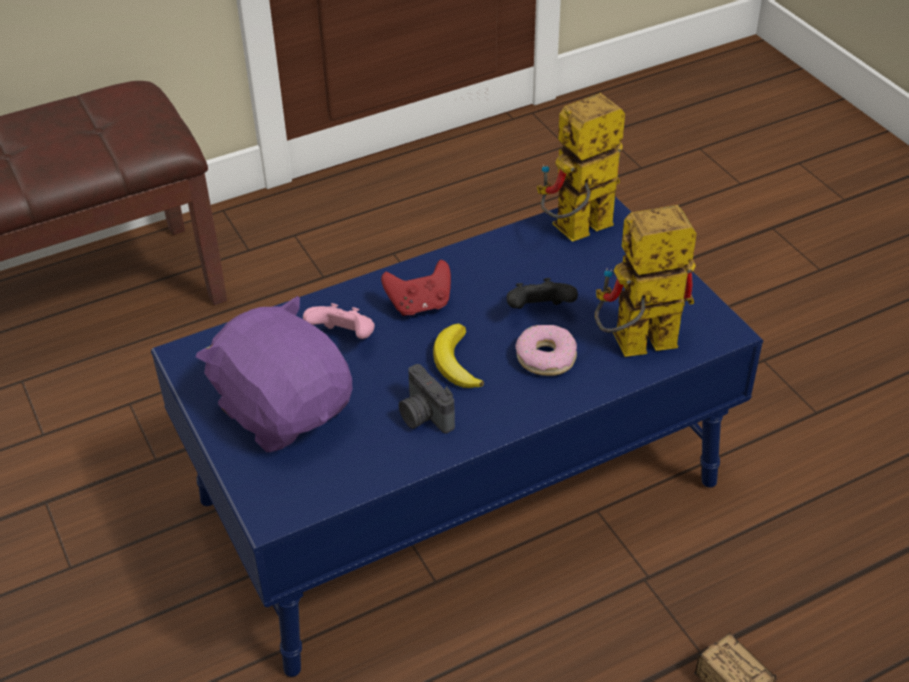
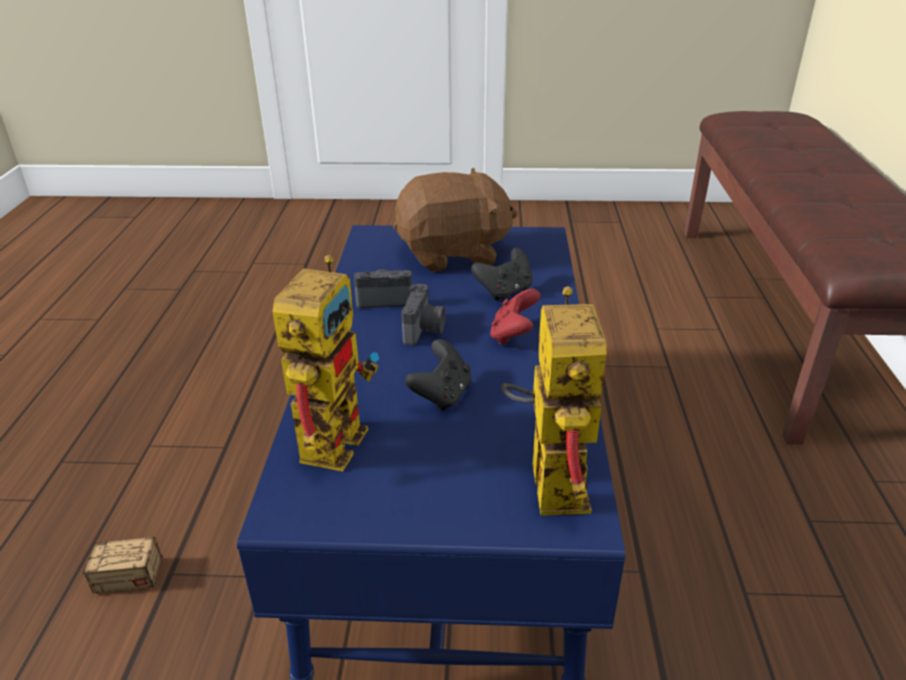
camera: 120 degrees right, 10 degrees down
purple plush toy [196,296,352,452] -> brown plush toy [393,168,518,272]
pink game controller [303,303,375,339] -> black game controller [471,248,533,301]
banana [433,324,484,388] -> camera [401,284,446,346]
donut [515,325,577,376] -> none

